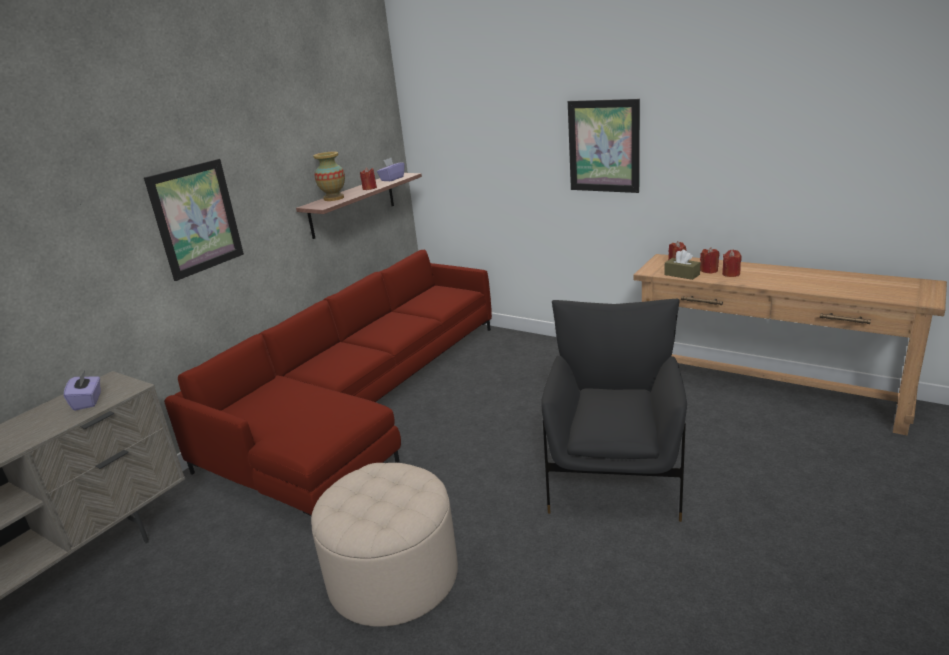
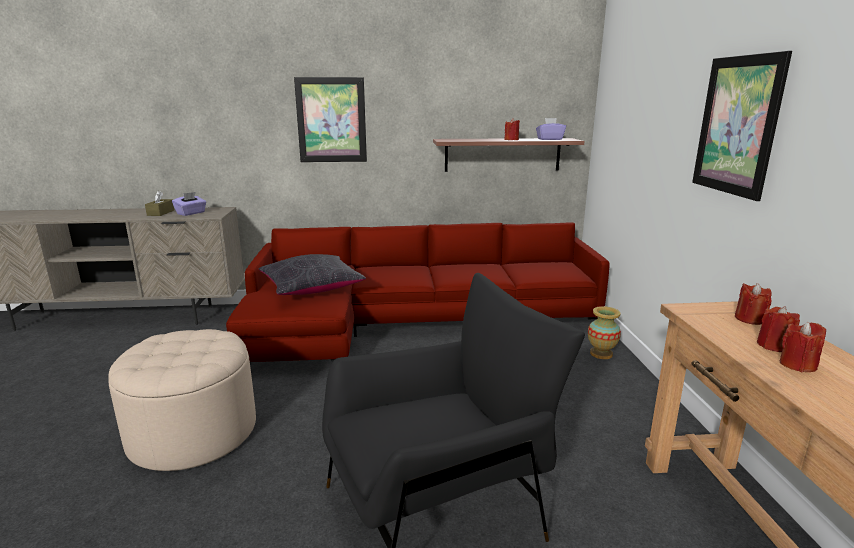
camera: 50 degrees right, 5 degrees down
vase [313,152,345,201] -> vase moved to [588,306,621,359]
brown tissue box [664,250,701,280] -> brown tissue box moved to [145,191,174,216]
none -> black pillow [258,254,366,295]

